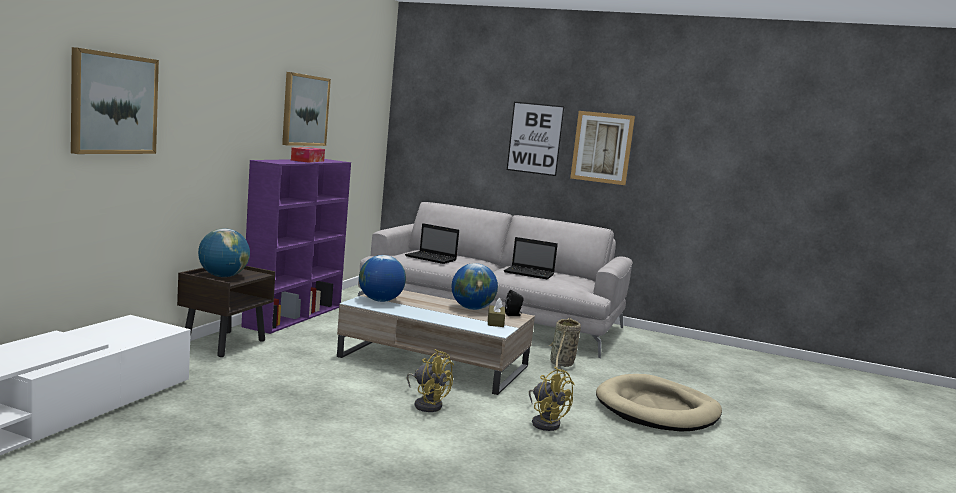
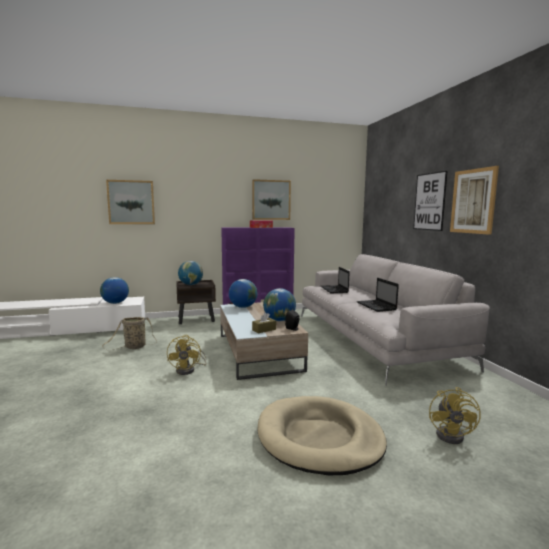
camera: 55 degrees right, 0 degrees up
yellow fan [529,367,575,431] -> yellow fan moved to [429,387,481,444]
basket [549,318,581,372] -> basket moved to [102,317,157,350]
none -> globe [100,277,129,304]

